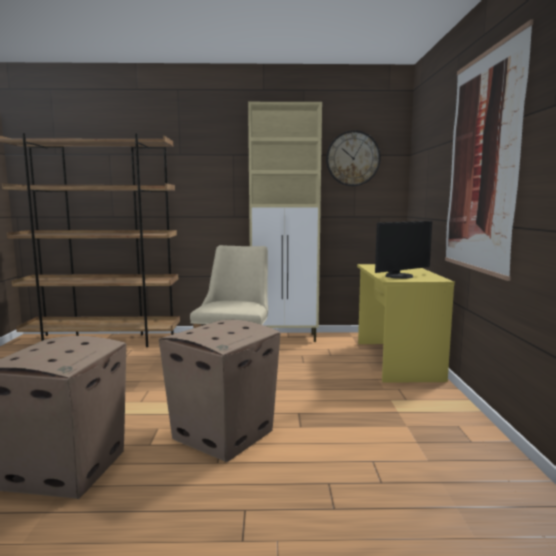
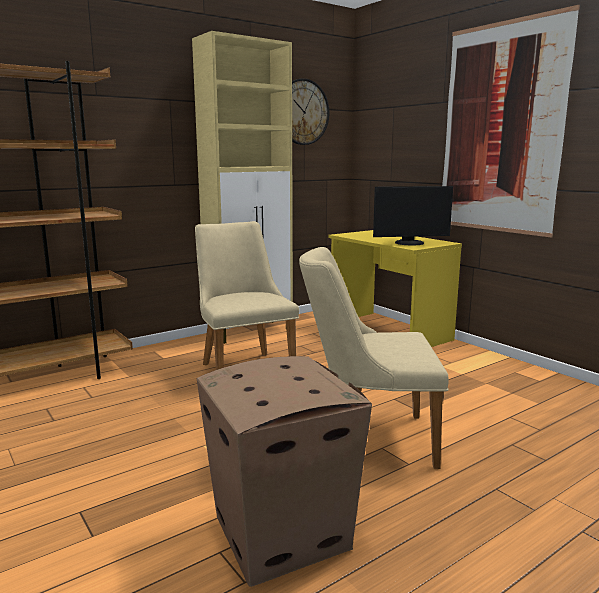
camera: 35 degrees left, 5 degrees up
cardboard box [159,320,281,462] -> beige chair [299,247,449,469]
monitor [375,221,432,279] -> monitor turned 60 degrees clockwise [373,186,453,245]

